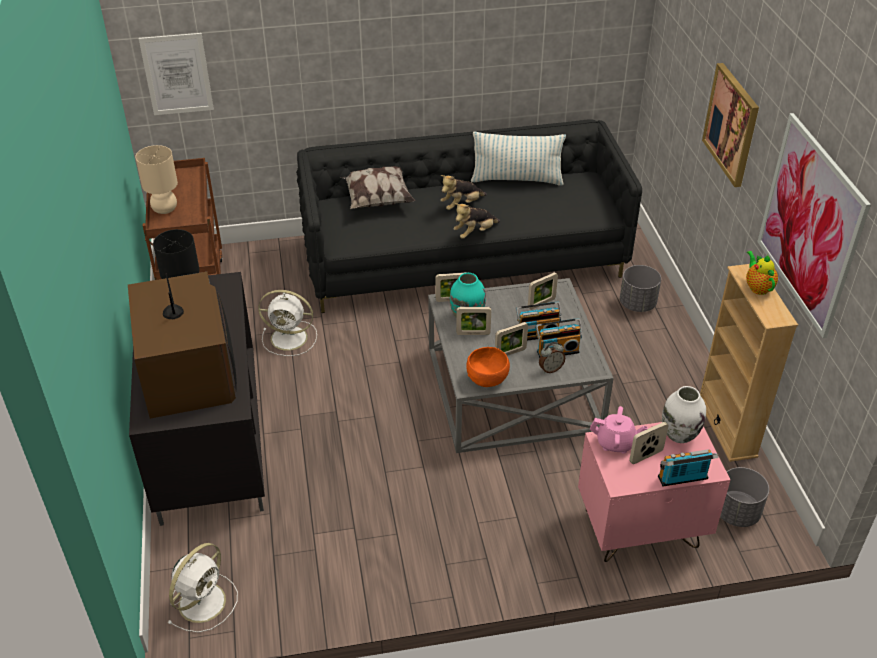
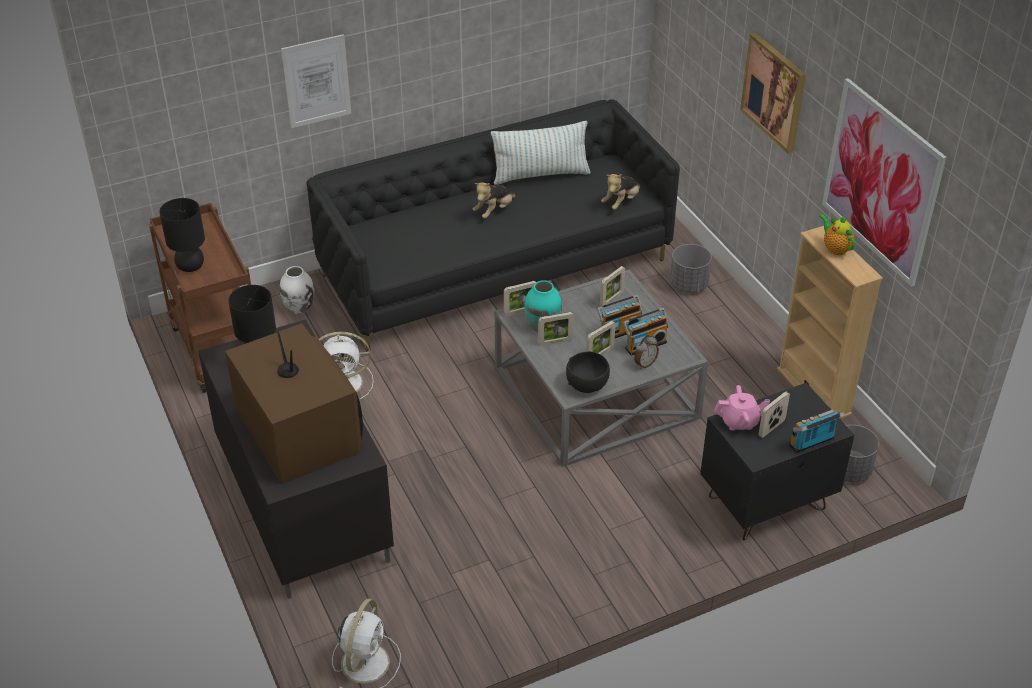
camera: 15 degrees left, 0 degrees up
beige table lamp [135,145,178,214] -> black table lamp [159,198,205,272]
picture [139,33,214,115] -> picture moved to [281,34,351,128]
pillow [341,166,415,209] -> none
plush toy [453,203,500,239] -> plush toy moved to [601,174,641,210]
orange bowl [466,347,510,387] -> black bowl [566,351,610,393]
pink nightstand [578,422,730,562] -> black nightstand [700,383,854,541]
white vase [662,386,706,443] -> white vase moved to [280,266,314,314]

